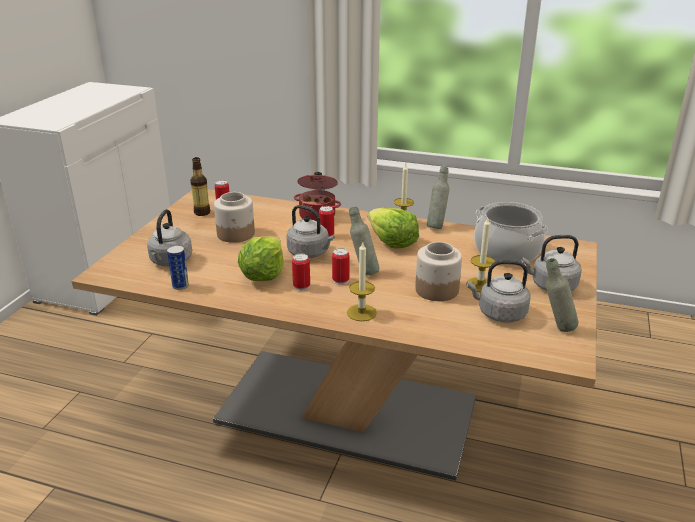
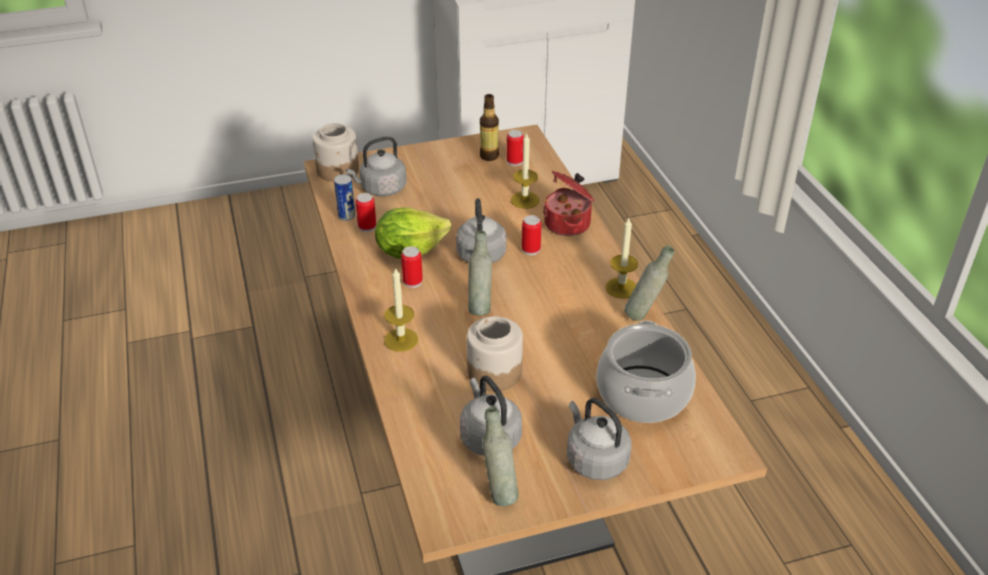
camera: 55 degrees right, 10 degrees up
jar [214,192,255,243] -> jar moved to [312,123,359,182]
can [332,248,349,285] -> can moved to [355,193,376,232]
lettuce [368,208,419,248] -> none
candle [466,218,495,292] -> candle moved to [511,133,539,209]

